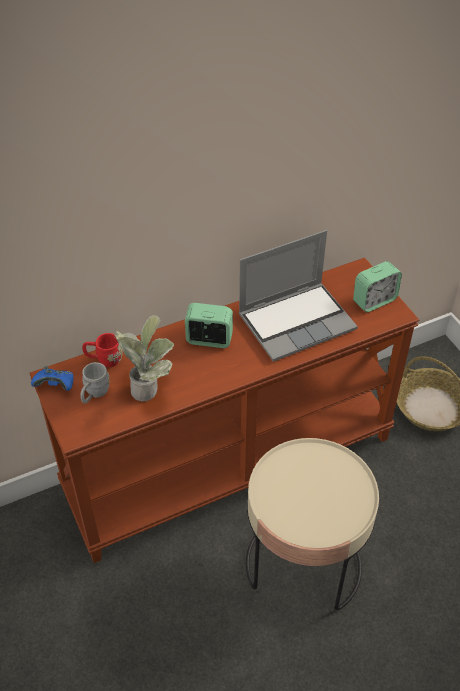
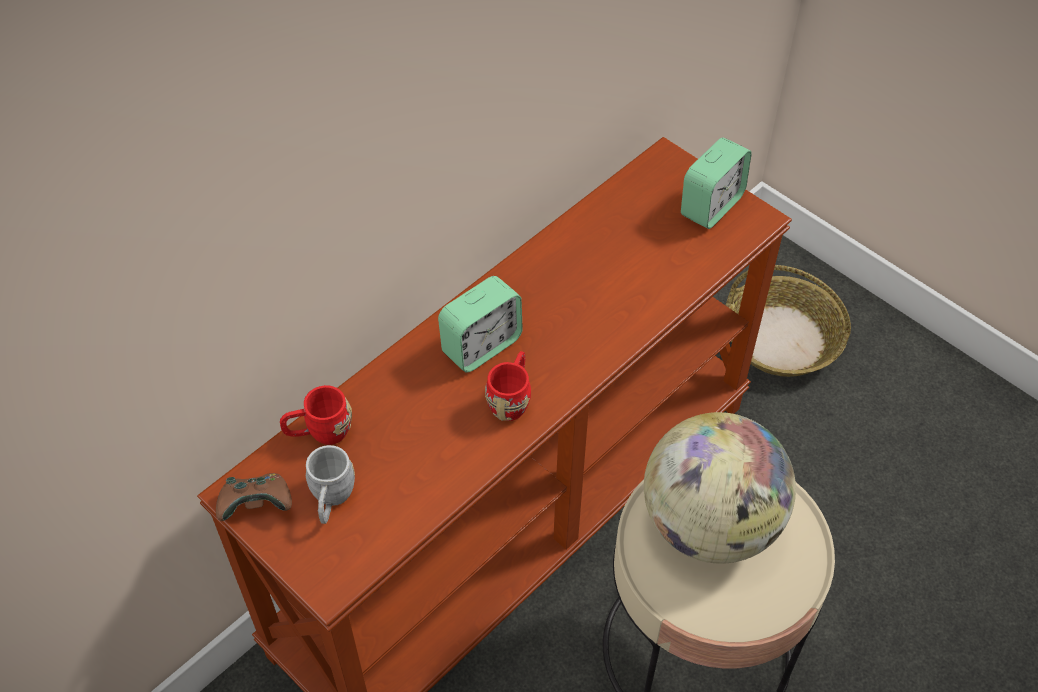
camera: 20 degrees left, 5 degrees up
blue game controller [31,366,73,391] -> brown game controller [216,473,292,521]
potted plant [115,315,174,401] -> none
alarm clock [185,303,233,348] -> alarm clock turned 150 degrees clockwise [438,276,523,373]
laptop [239,230,358,362] -> none
none -> red mug [485,351,531,421]
none -> globe [644,412,796,564]

